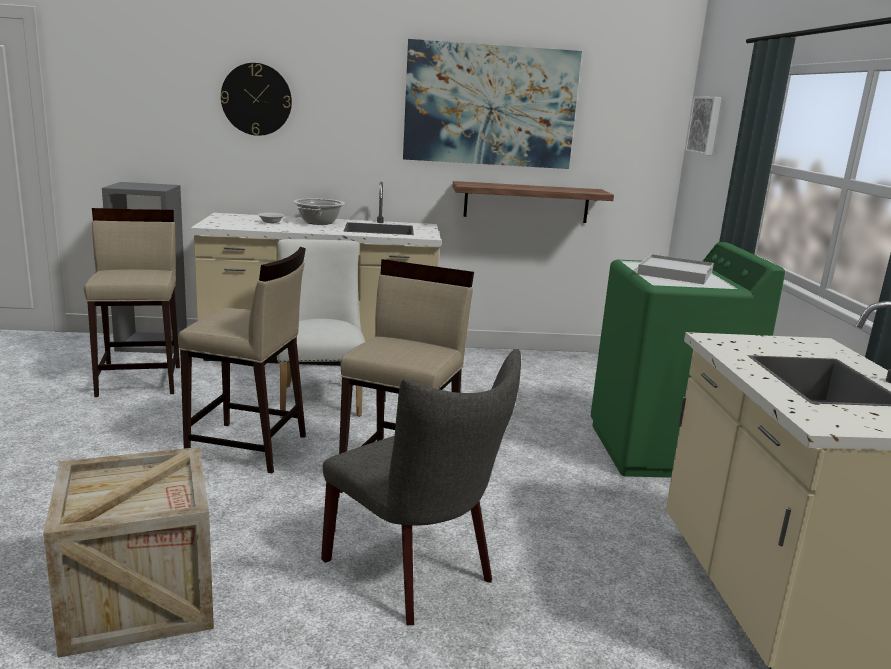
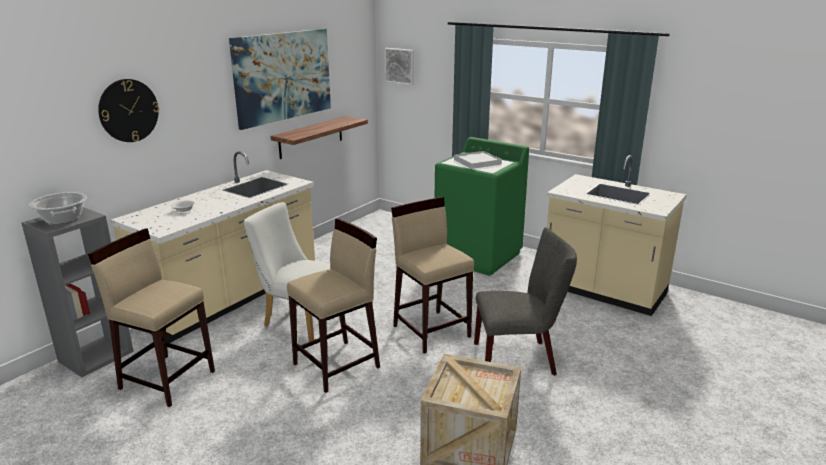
camera: 50 degrees left, 5 degrees up
cooking pot [293,199,345,225] -> cooking pot moved to [29,192,87,224]

